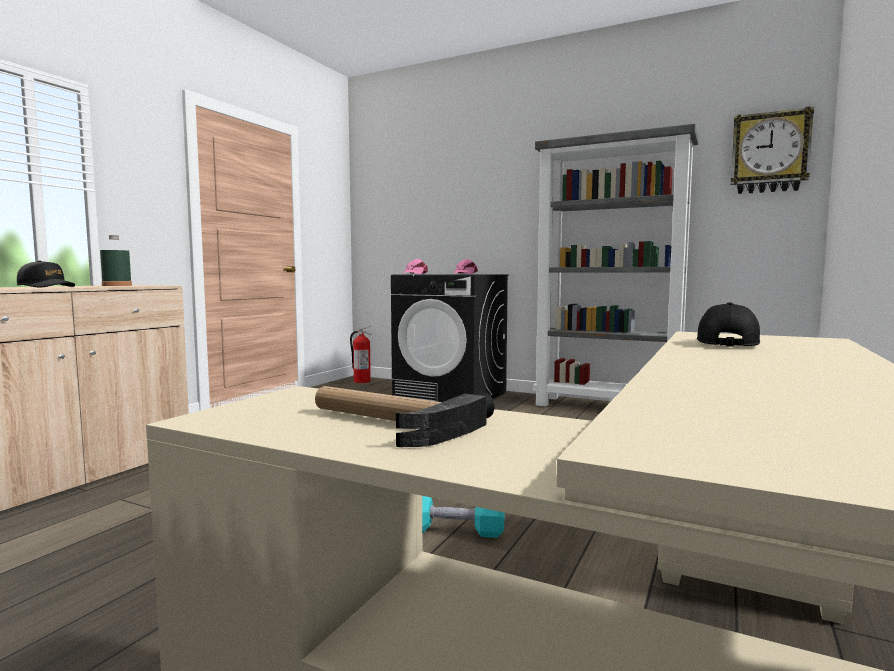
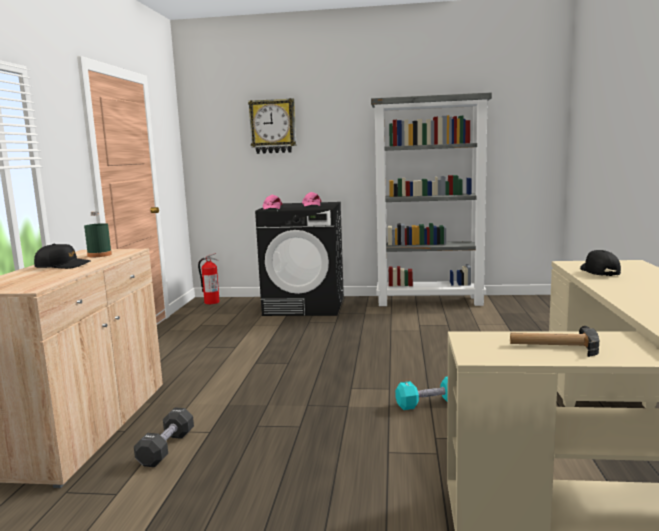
camera: 20 degrees left, 5 degrees up
wall clock [731,106,814,194] -> wall clock moved to [248,98,296,154]
none -> black dumbbell [134,408,194,467]

